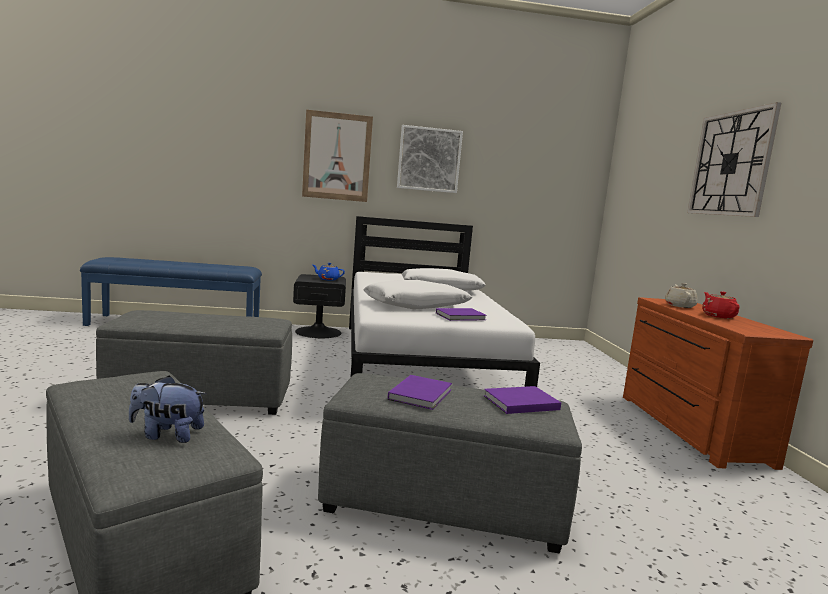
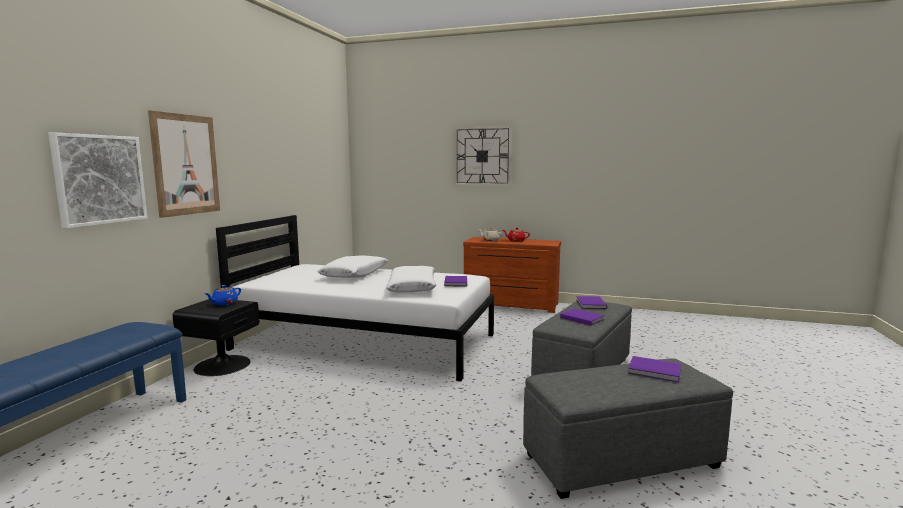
camera: 65 degrees left, 0 degrees up
grey ottoman [96,310,292,415] -> none
plush toy [129,376,207,443] -> purple book [628,356,681,382]
picture [397,125,463,193] -> picture moved to [48,132,148,228]

